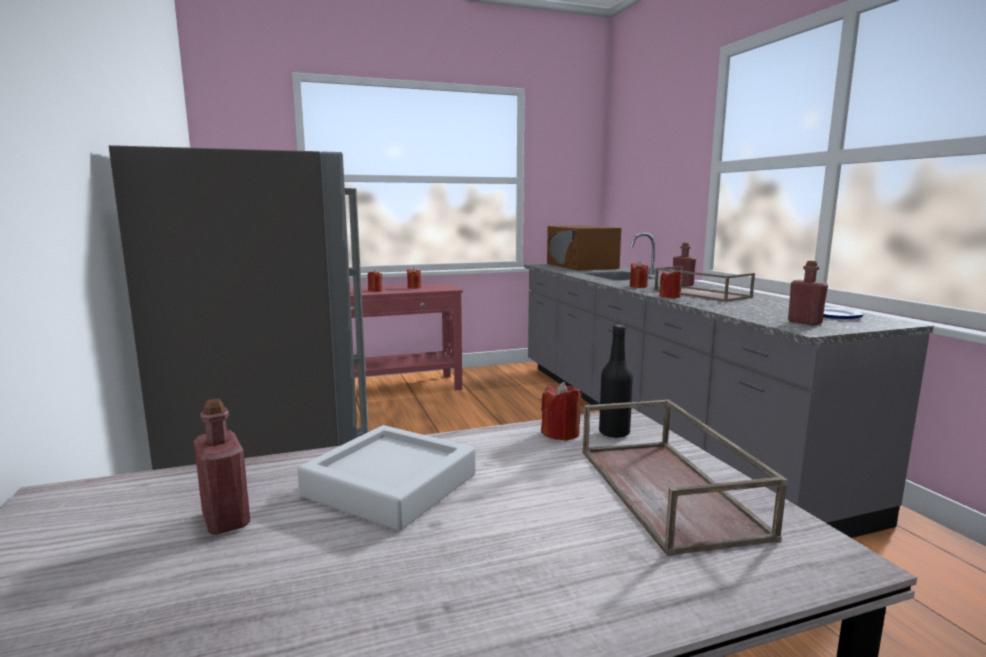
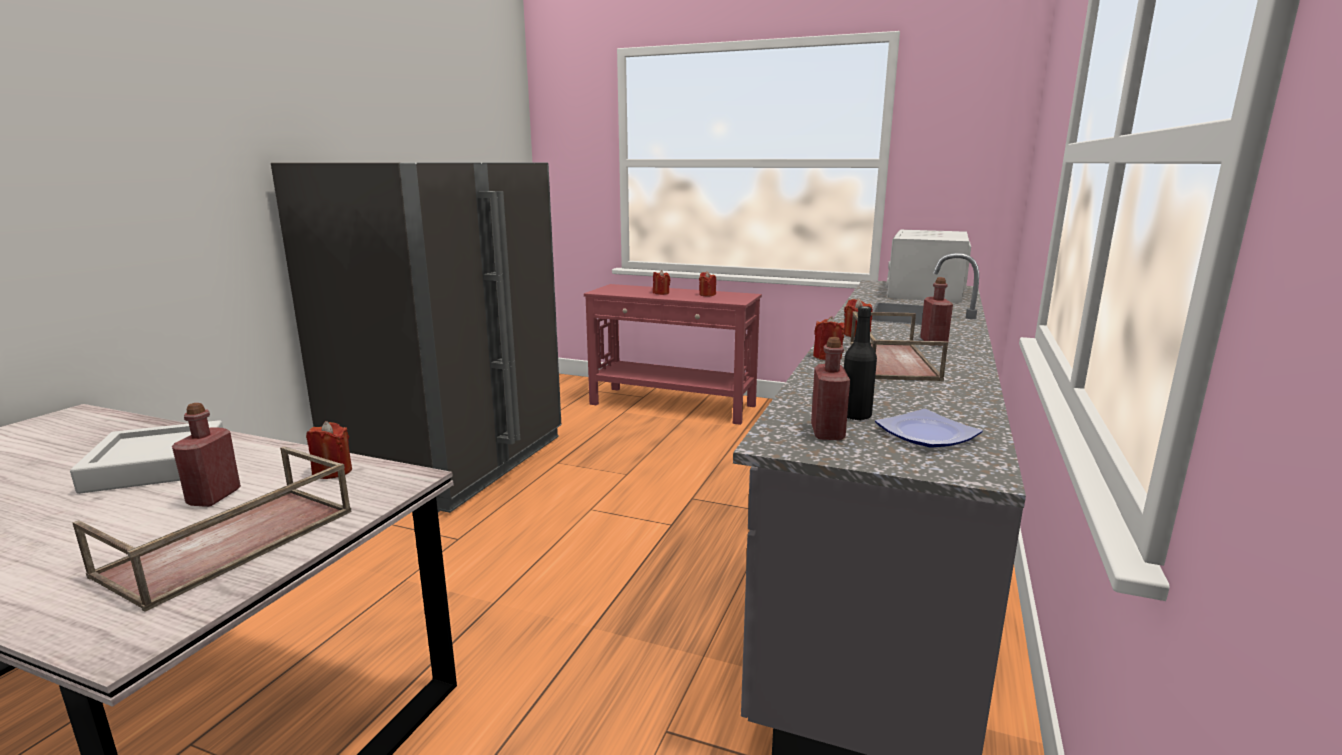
camera: 40 degrees right, 5 degrees up
red bottle [194,399,250,535] -> red bottle moved to [172,403,241,507]
brown microwave [547,226,621,271] -> white microwave [887,230,971,303]
black bottle [599,325,633,438] -> black bottle moved to [844,306,877,420]

